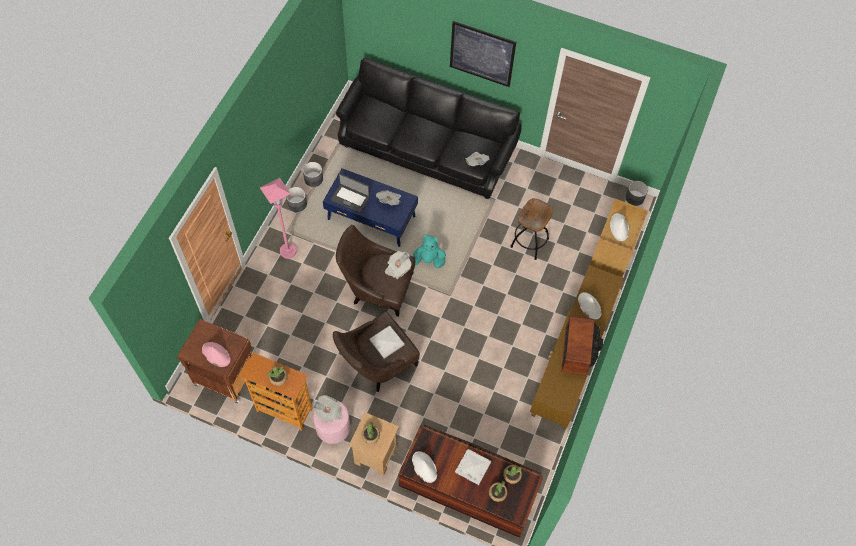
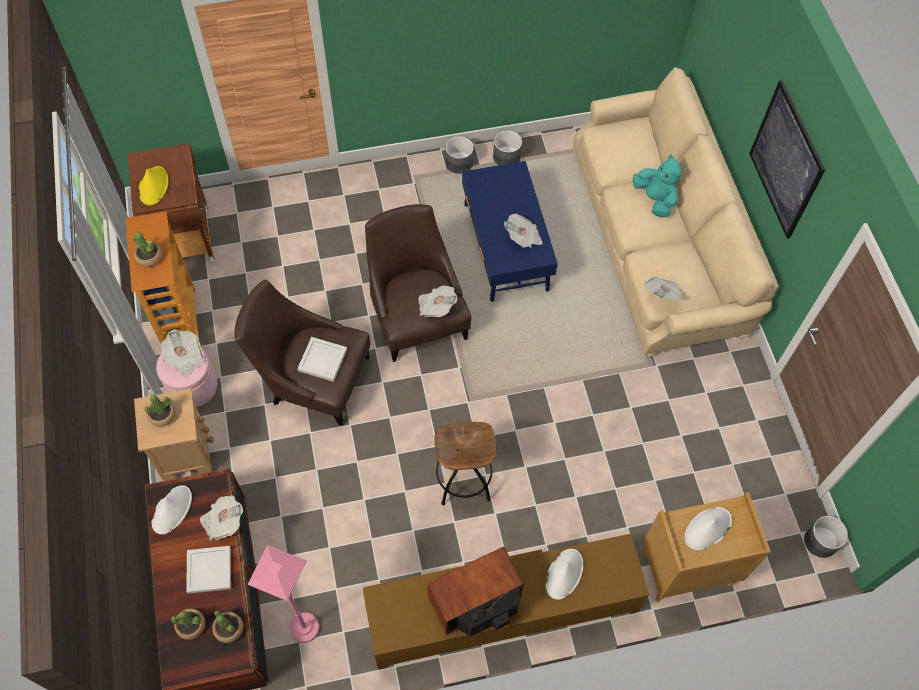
camera: 55 degrees right, 0 degrees up
pink hat [202,342,231,367] -> yellow hat [139,166,168,206]
pink floor lamp [260,178,296,259] -> pink floor lamp moved to [247,545,319,643]
laptop [331,173,370,213] -> none
black sofa [336,58,522,199] -> beige sofa [573,67,778,356]
turquoise plush toy [413,235,446,268] -> turquoise plush toy moved to [633,154,681,218]
brown stool [510,198,553,260] -> brown stool moved to [435,422,496,505]
none -> newspaper [200,495,243,541]

